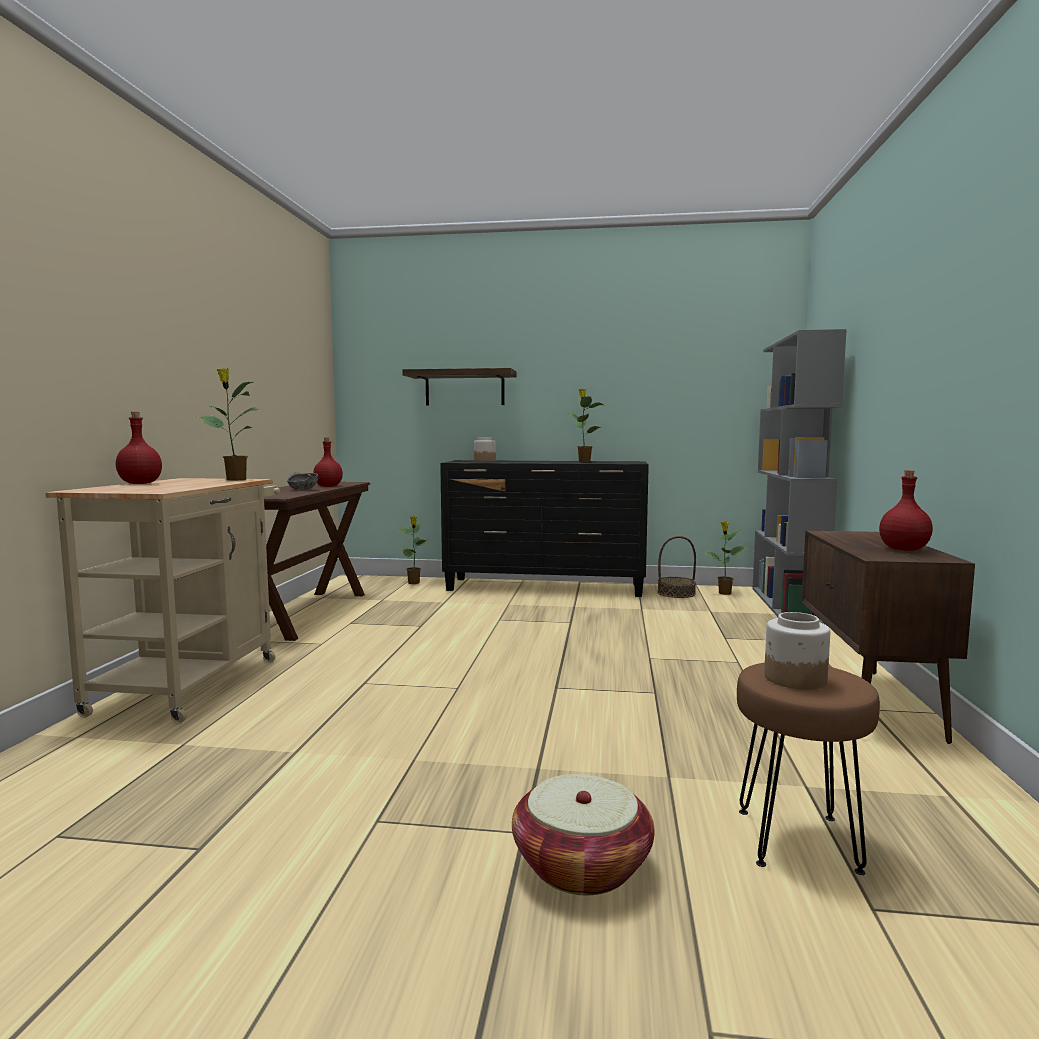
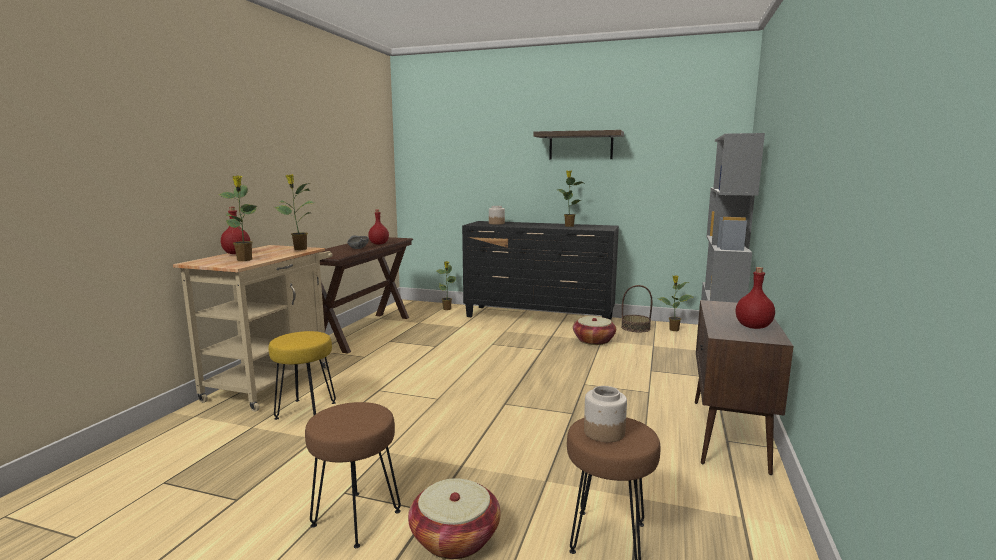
camera: 10 degrees right, 5 degrees up
shelf [403,368,517,406] -> shelf moved to [534,130,624,159]
none -> potted plant [219,175,257,261]
none -> yellow stool [269,331,336,420]
none -> brown stool [305,402,401,548]
none -> basket [573,316,616,345]

